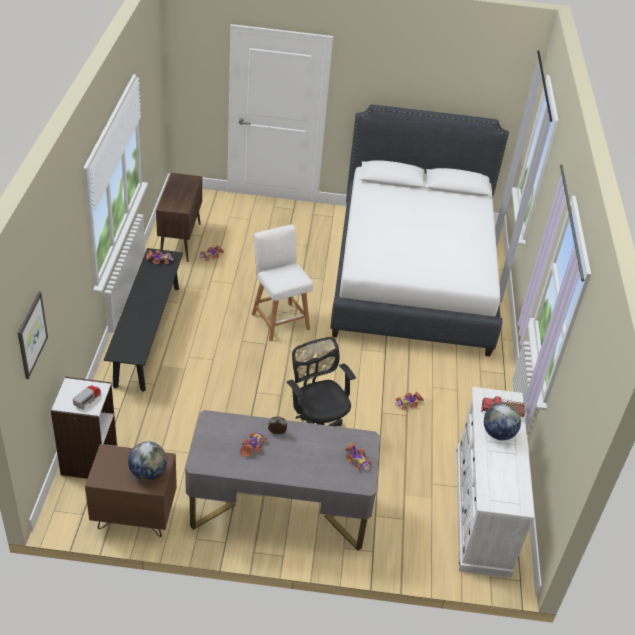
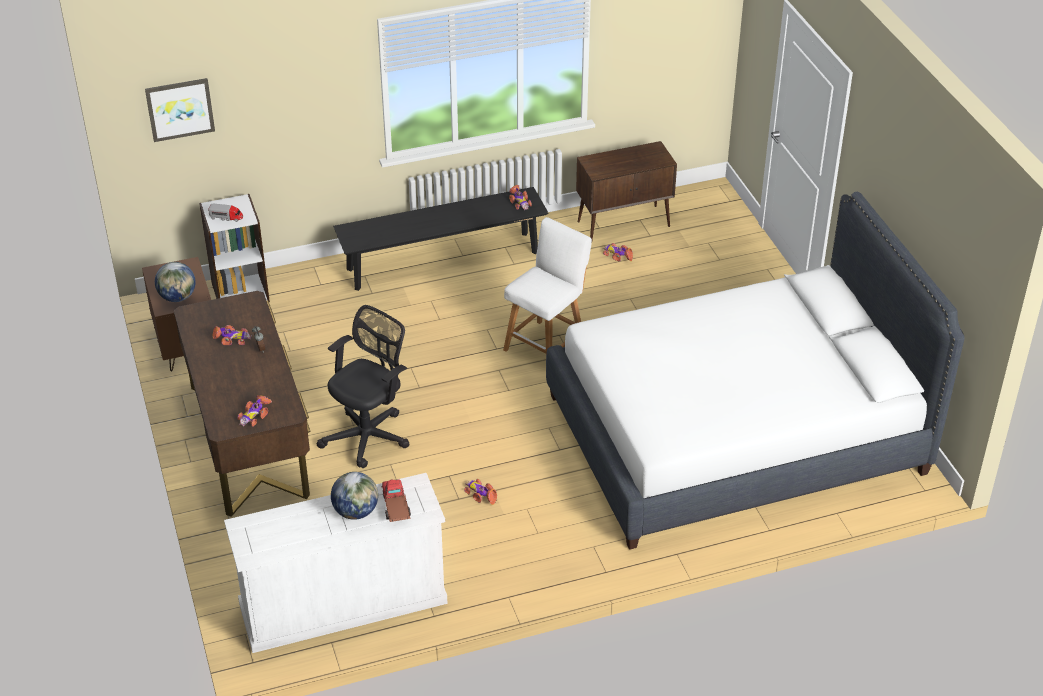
camera: 70 degrees right, 0 degrees up
grey desk [185,410,380,551] -> brown desk [174,291,311,517]

